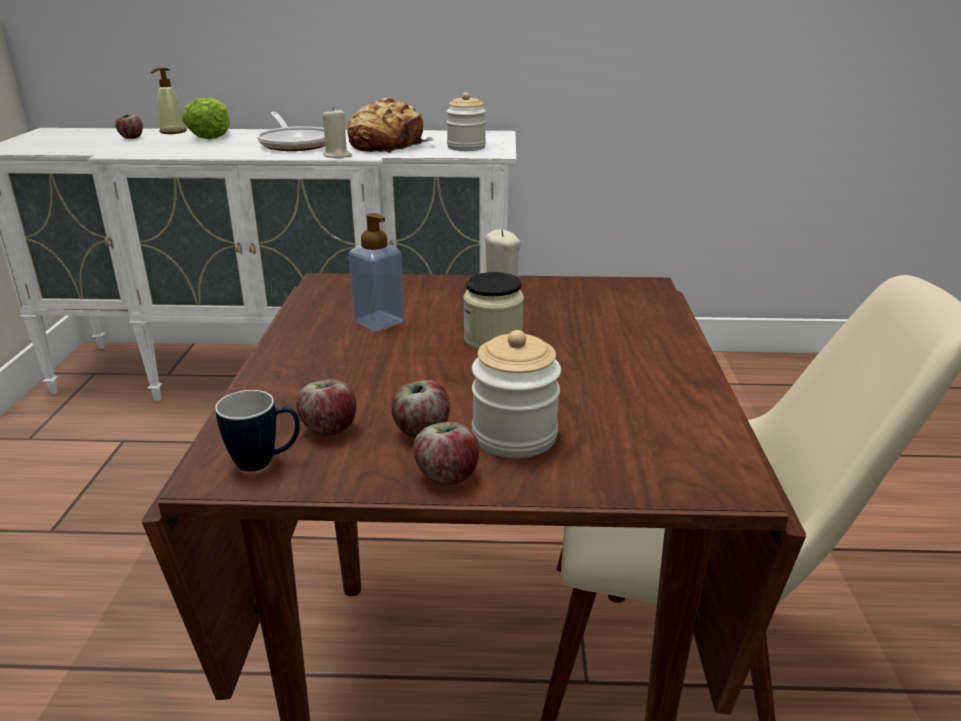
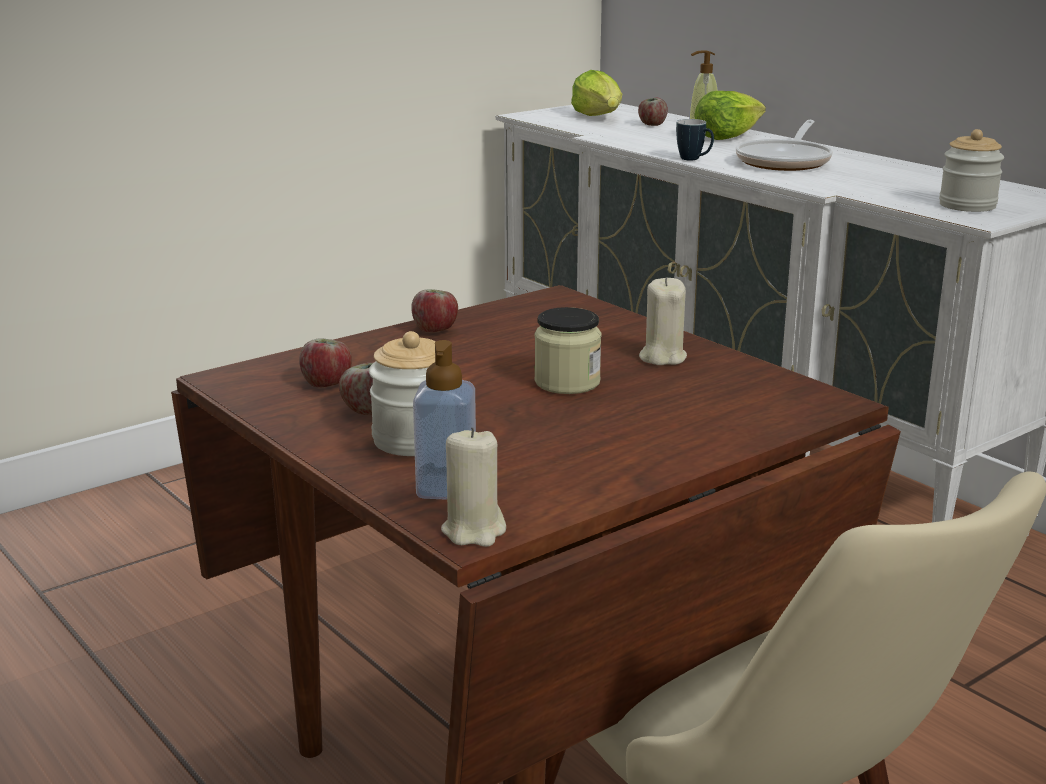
camera: 50 degrees right, 5 degrees down
mug [215,390,300,472] -> mug moved to [676,119,714,161]
beige candle [323,107,352,159] -> beige candle moved to [441,427,506,547]
bread [347,97,436,153] -> none
soap dispenser [349,213,405,331] -> soap dispenser moved to [413,340,476,500]
apple [413,422,479,486] -> apple moved to [411,289,458,333]
none -> lettuce [571,70,622,116]

